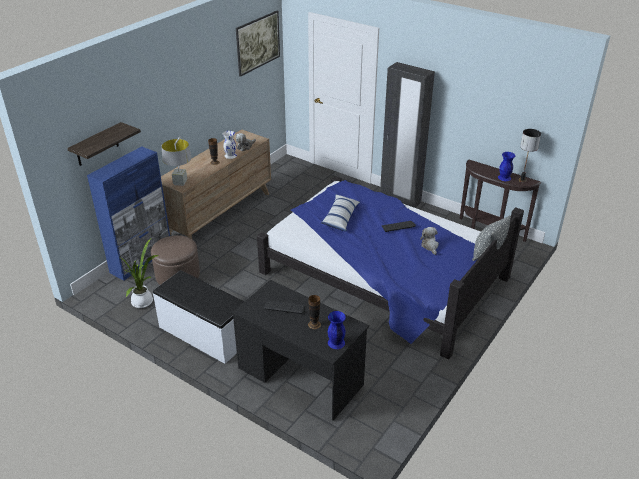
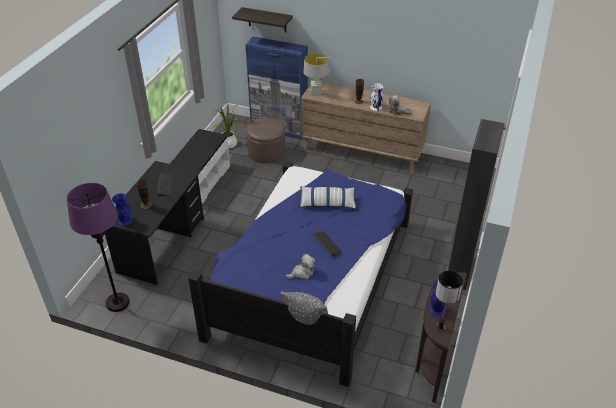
camera: 75 degrees right, 5 degrees up
picture [236,10,280,77] -> none
none -> purple floor lamp [67,183,130,312]

